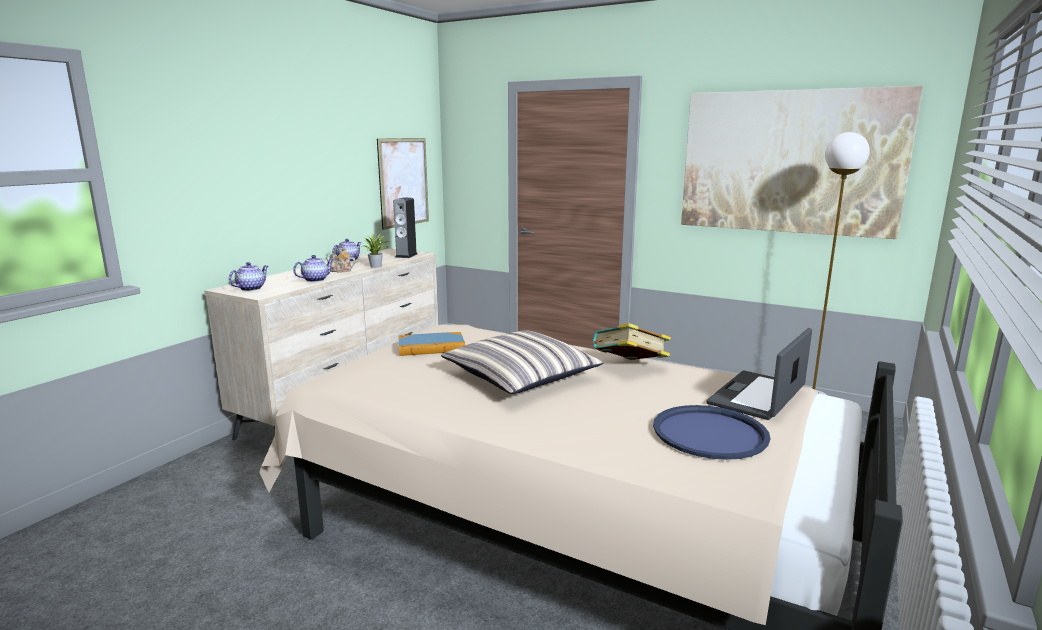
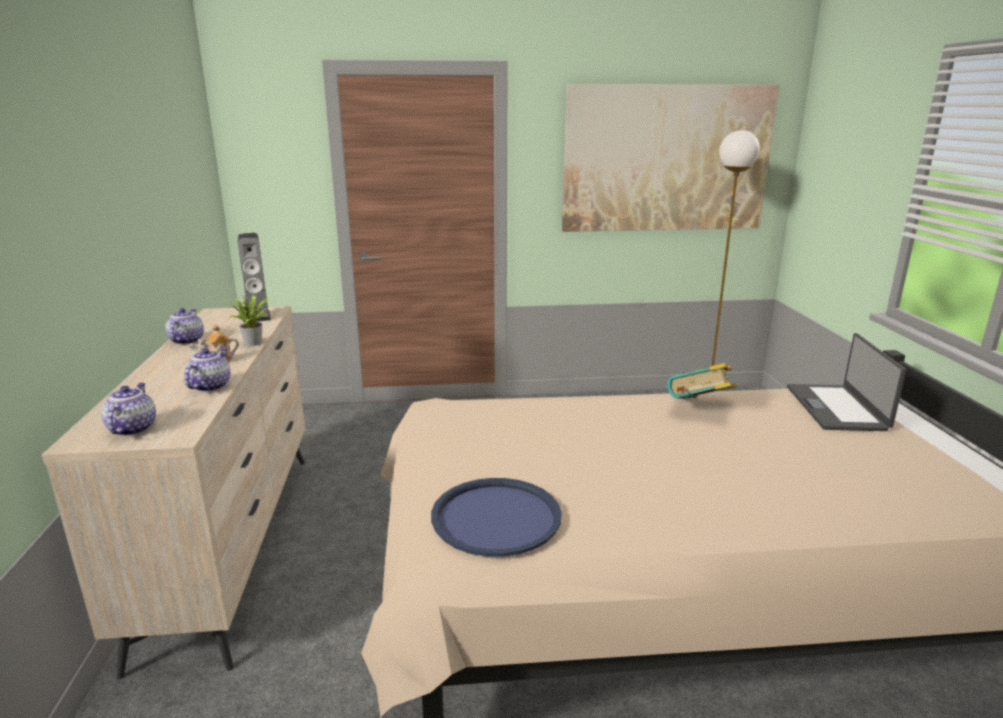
camera: 35 degrees left, 5 degrees up
picture [377,138,429,230] -> none
book [398,332,465,356] -> none
pillow [441,330,603,394] -> none
blue tray [653,405,770,460] -> blue tray moved to [431,478,562,557]

